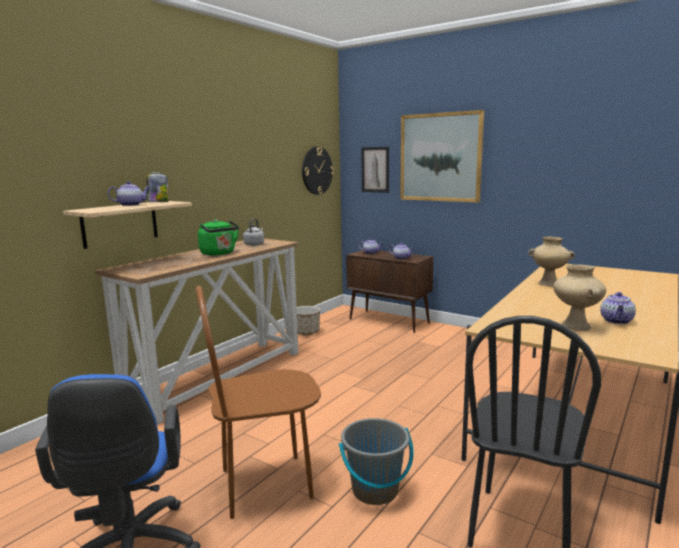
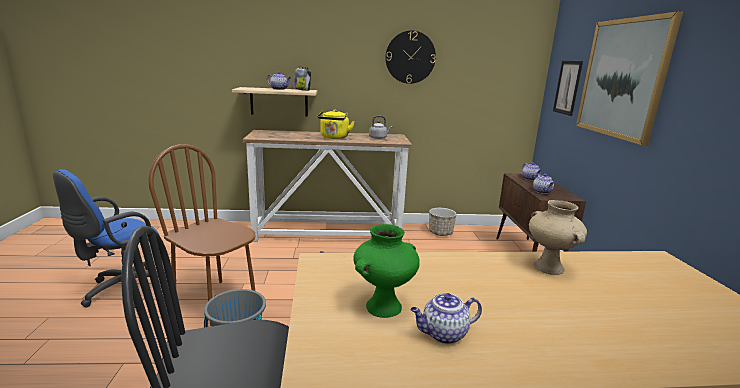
camera: 50 degrees right, 5 degrees up
green kettle [198,219,239,256] -> yellow kettle [317,110,355,139]
wall clock [302,146,334,195] -> wall clock moved to [385,30,436,84]
beige vase [553,264,606,331] -> green vase [353,224,420,318]

